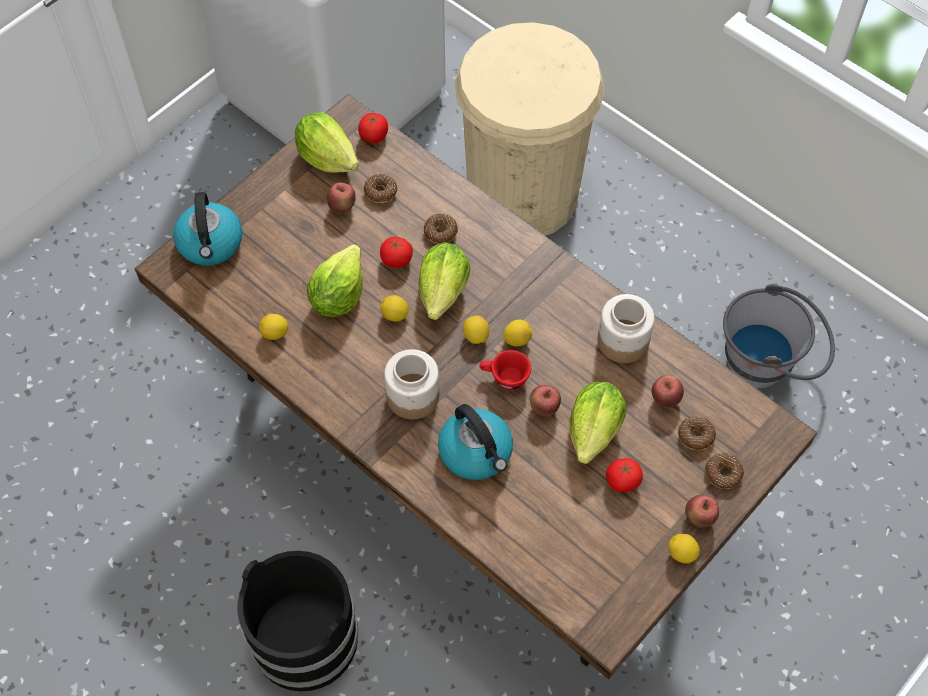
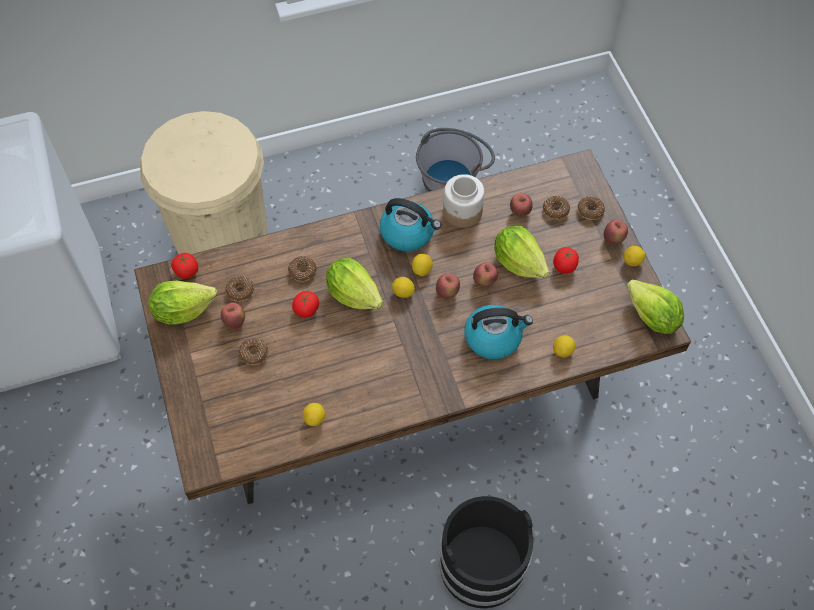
camera: 60 degrees left, 0 degrees up
kettle [173,192,242,266] -> kettle moved to [380,198,441,251]
lettuce [307,244,363,317] -> lettuce moved to [627,279,684,334]
lemon [380,295,409,321] -> lemon moved to [553,335,575,357]
jar [384,349,439,419] -> none
red cup [479,350,531,391] -> apple [436,273,460,299]
none -> donut [239,338,268,365]

